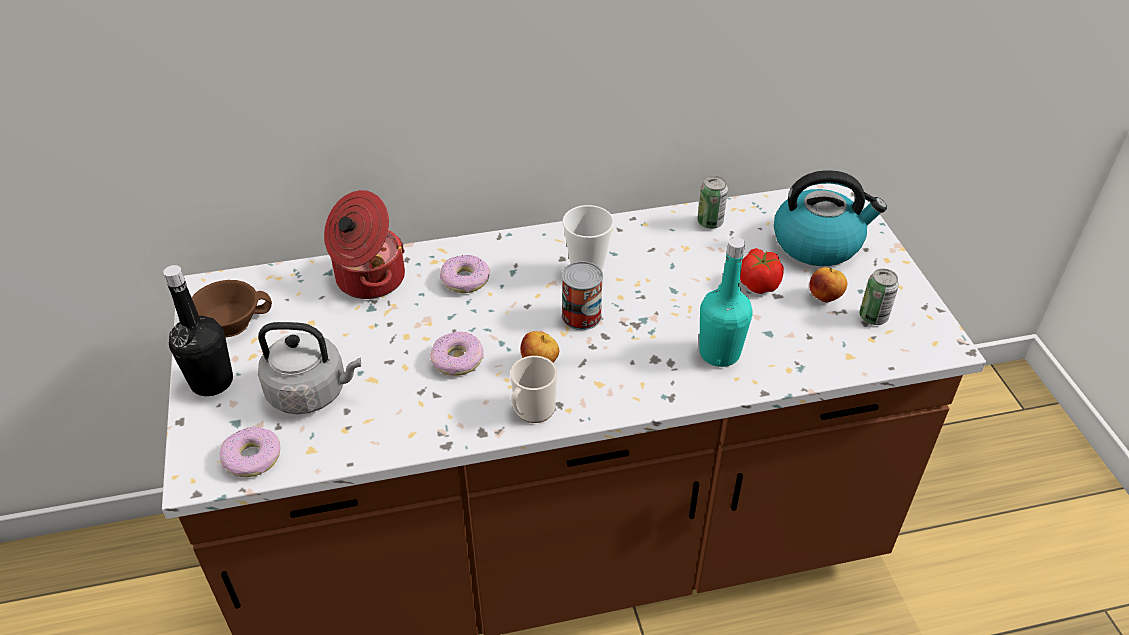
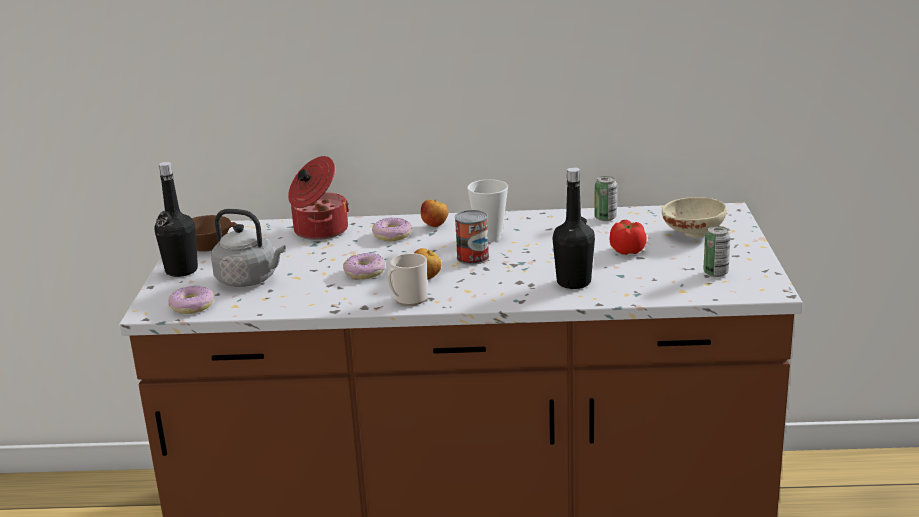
camera: 15 degrees right, 20 degrees down
turquoise bottle [699,237,753,367] -> black bottle [553,167,595,289]
kettle [774,170,887,266] -> beige bowl [662,197,727,238]
apple [809,267,847,303] -> apple moved to [421,200,449,227]

